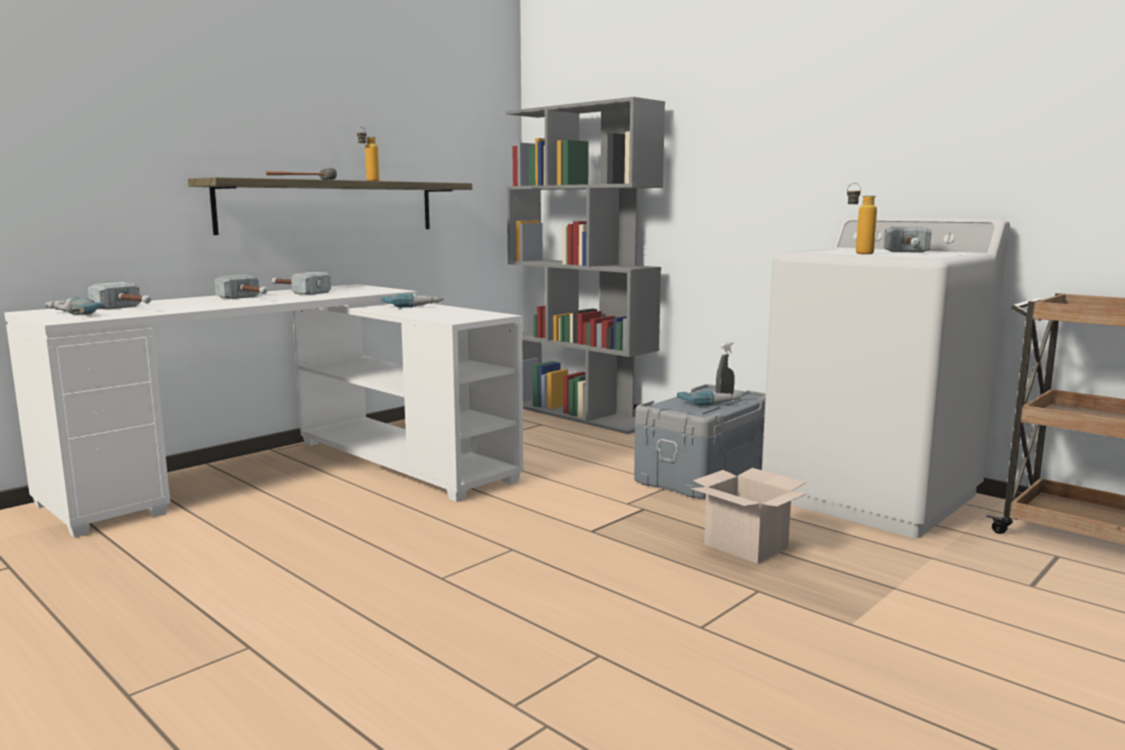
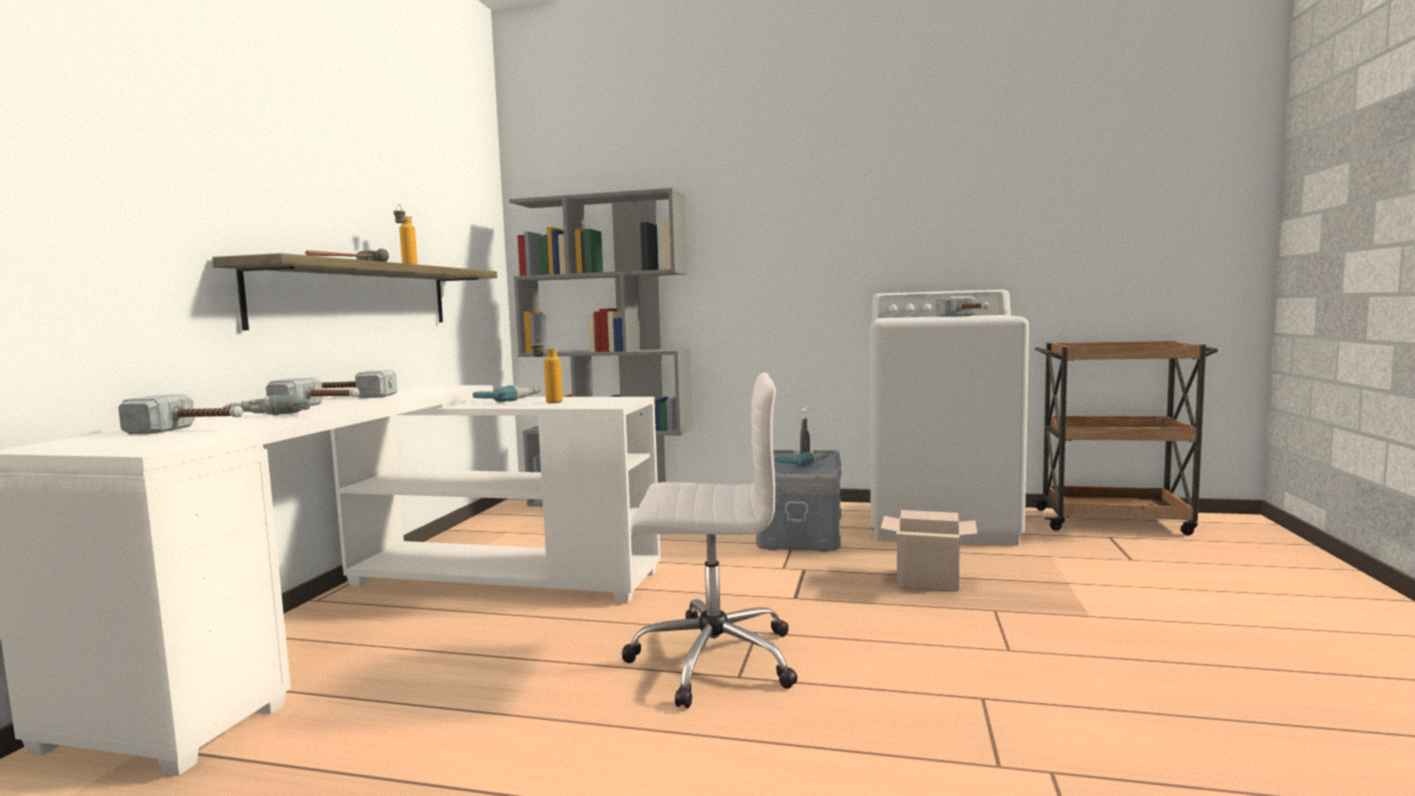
camera: 30 degrees left, 5 degrees down
power drill [45,298,104,315] -> power drill moved to [223,395,310,415]
bottle [847,183,877,254] -> bottle moved to [531,337,563,403]
none -> white office chair [622,373,797,708]

